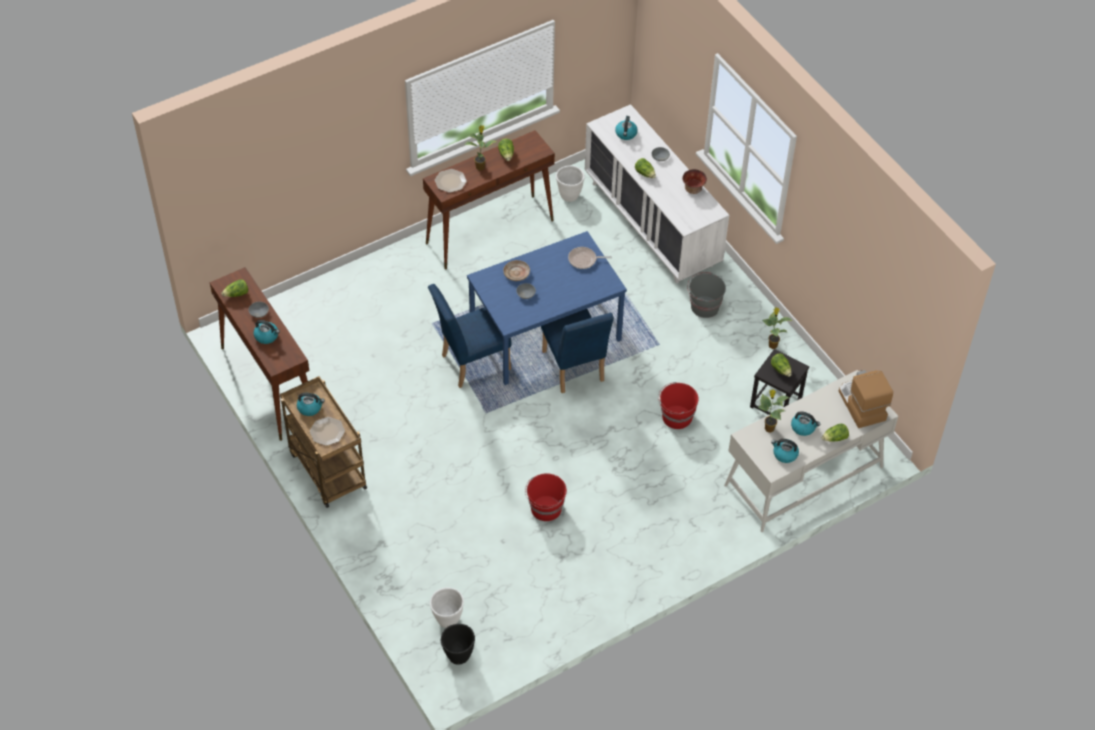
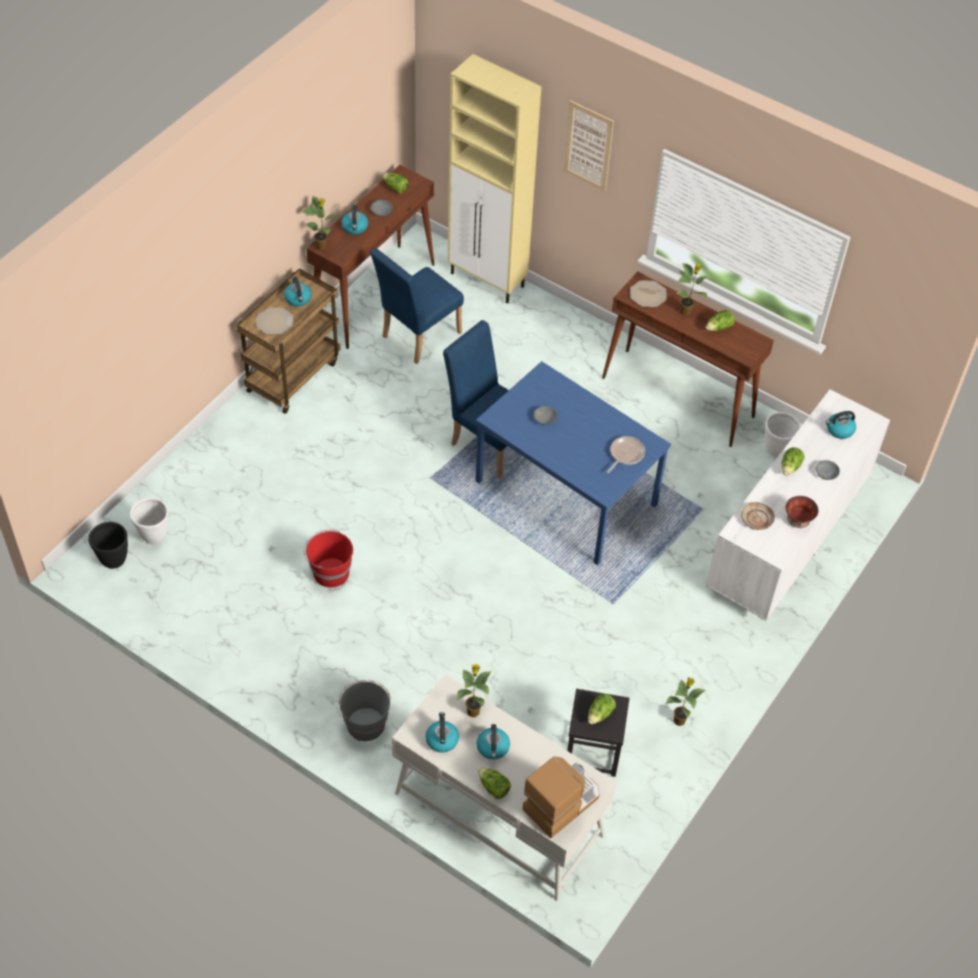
camera: 65 degrees right, 0 degrees up
beige plate [503,260,530,281] -> beige plate moved to [741,502,775,530]
blue chair [541,309,614,393] -> blue chair moved to [370,248,464,364]
frying pan [568,247,612,269] -> frying pan turned 60 degrees clockwise [607,436,645,473]
red bucket [658,382,699,429] -> none
grey bucket [687,272,726,318] -> grey bucket moved to [339,680,390,741]
none -> potted plant [302,196,336,250]
none -> beige cabinet [448,54,541,304]
none -> picture [563,100,614,192]

